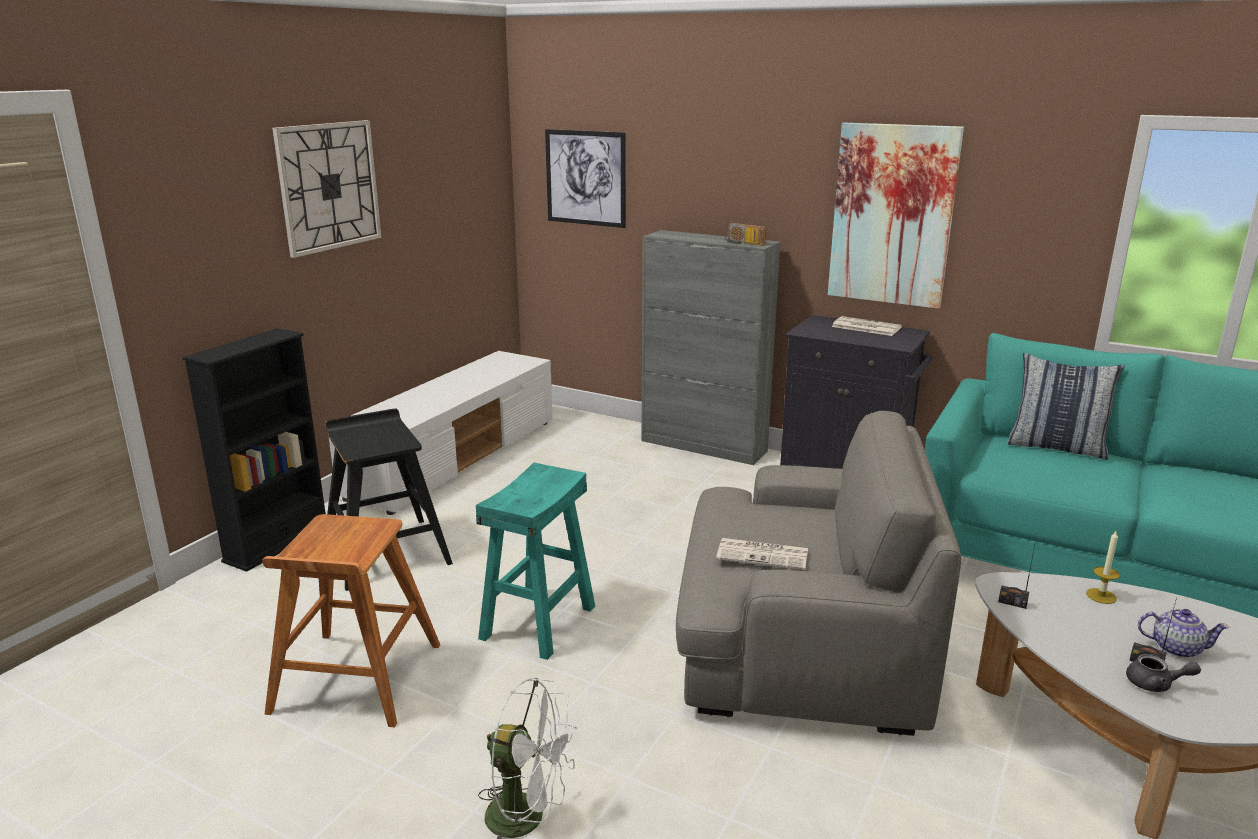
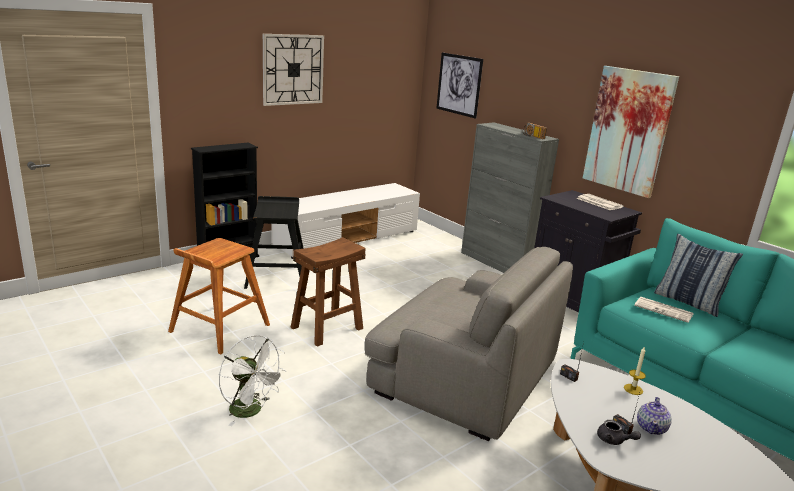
camera: 20 degrees right, 0 degrees up
turquoise stool [476,462,595,660] -> brown stool [290,237,365,347]
newspaper [716,538,808,570] -> newspaper moved to [634,297,694,323]
teapot [1138,609,1230,658] -> teapot turned 75 degrees clockwise [637,397,672,435]

